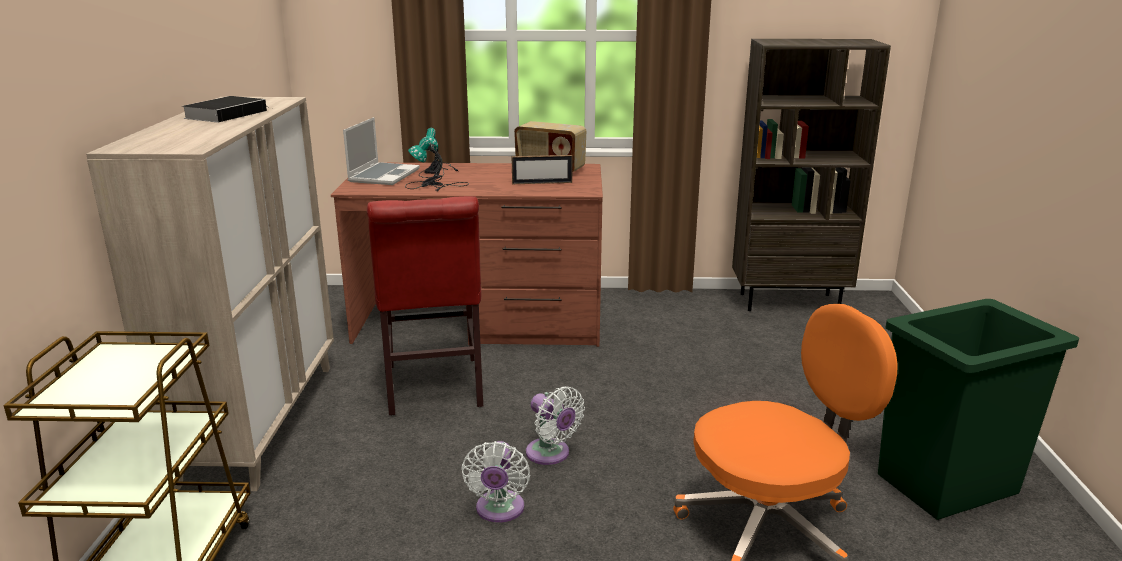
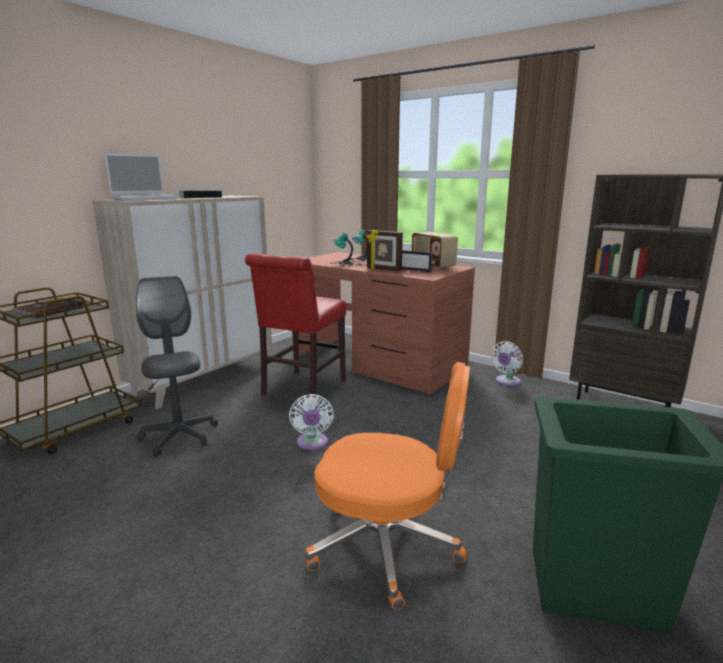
camera: 35 degrees right, 5 degrees down
laptop [343,117,420,185] -> laptop moved to [104,154,178,201]
white fan [461,441,530,523] -> white fan moved to [490,341,523,386]
none -> brown book [12,298,84,319]
none -> grey office chair [136,276,218,457]
none -> picture frame [367,230,403,271]

